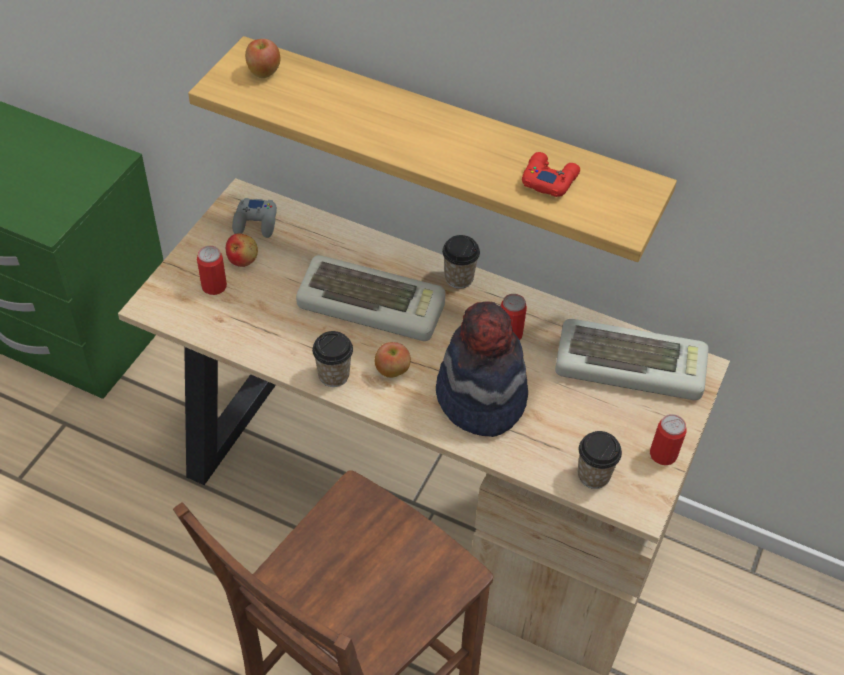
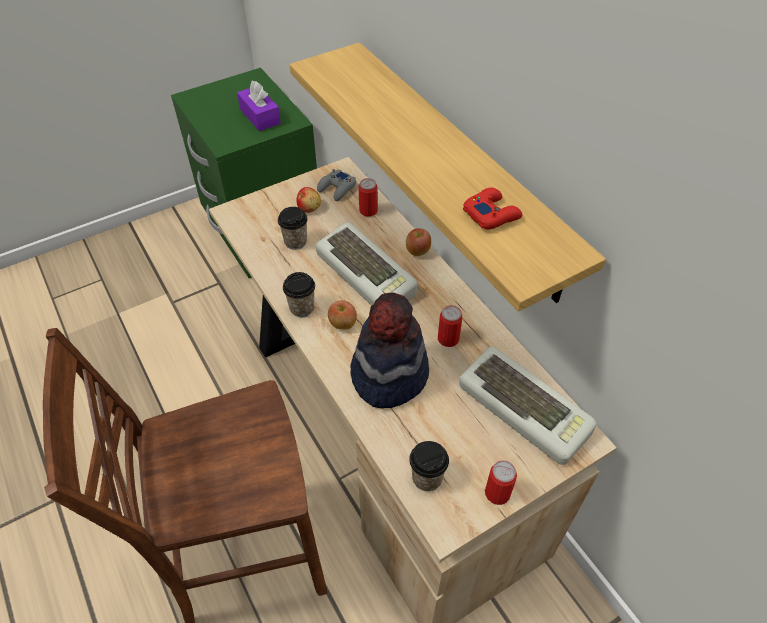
camera: 35 degrees right, 0 degrees up
can [197,246,227,295] -> can moved to [358,178,378,217]
apple [245,39,280,78] -> apple moved to [406,228,431,256]
cup [442,235,480,289] -> cup moved to [278,207,308,250]
none -> purple tissue box [237,81,281,131]

